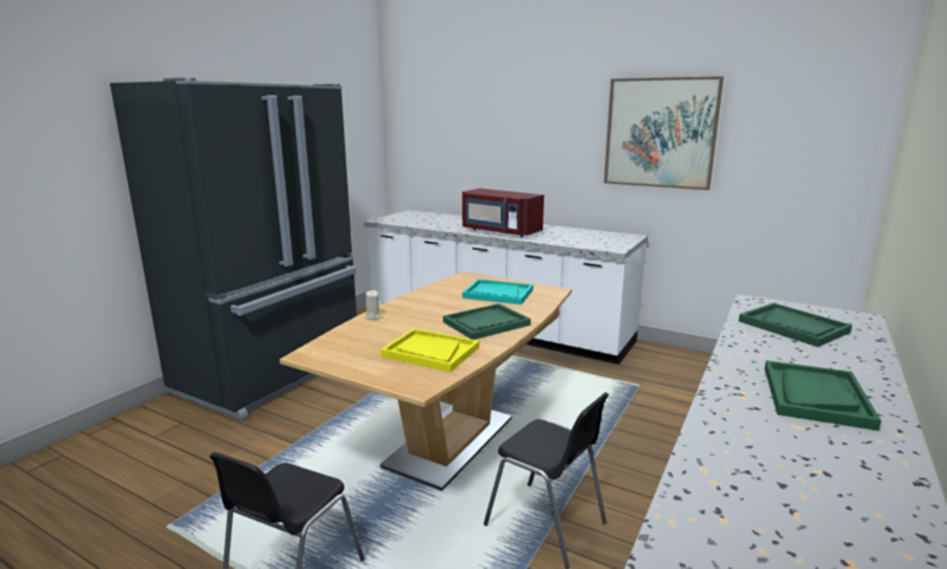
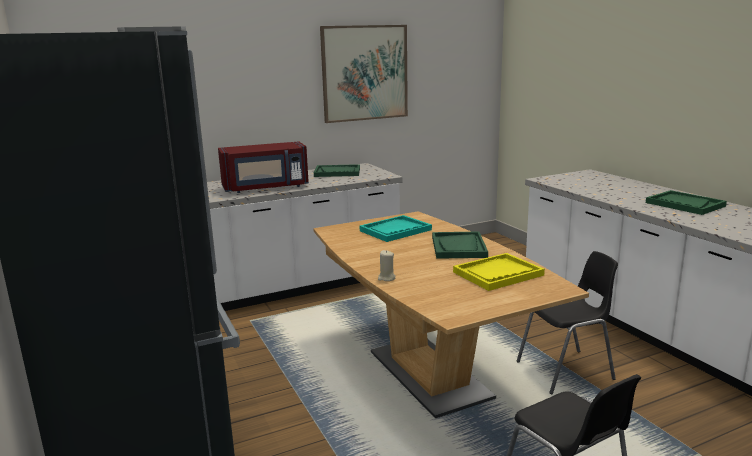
camera: 55 degrees left, 0 degrees up
green tray [739,303,852,347] -> green tray moved to [314,164,360,177]

